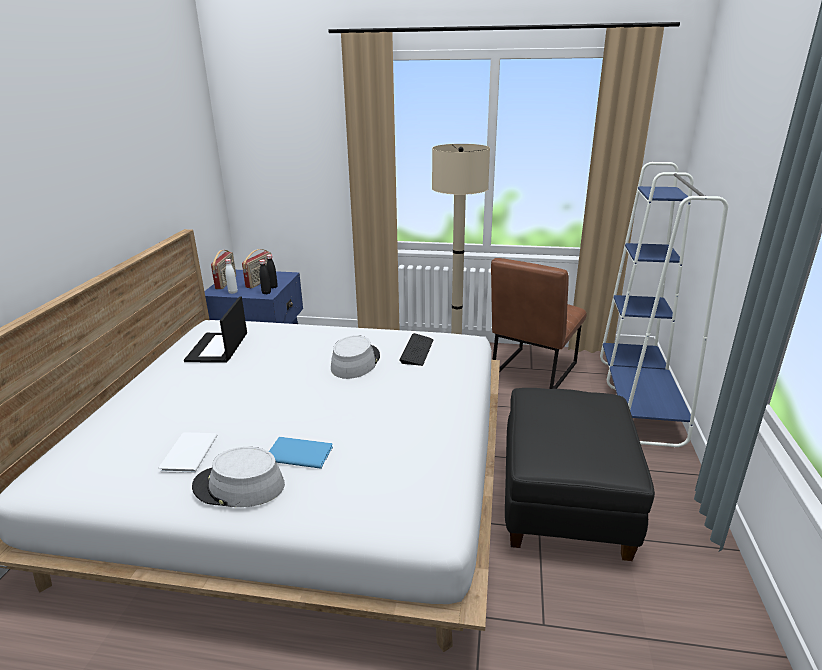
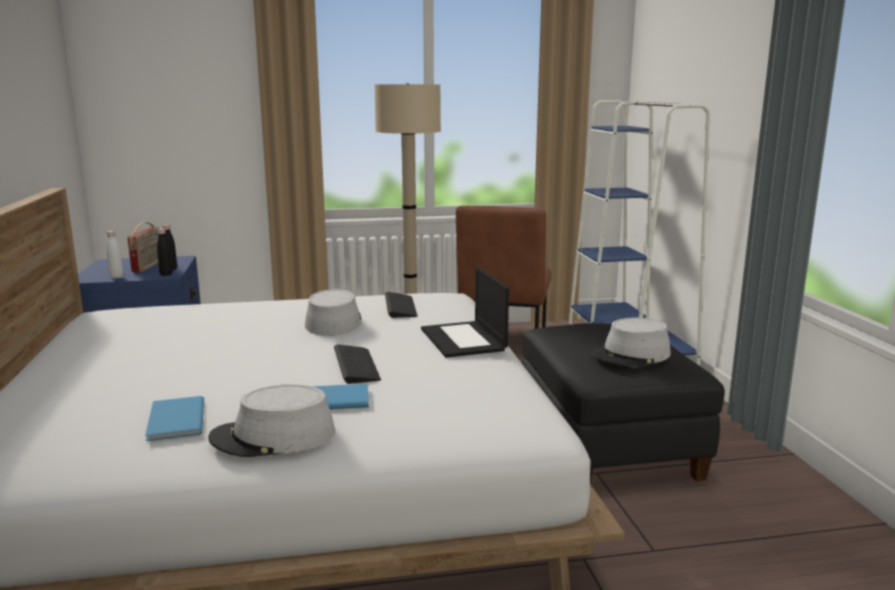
camera: 20 degrees left, 10 degrees down
white book [159,432,218,473] -> blue book [145,396,204,441]
laptop [184,296,247,363] -> laptop moved to [421,267,509,358]
radio [211,250,236,289] -> none
none -> keyboard [334,344,381,384]
none -> grey hat [591,317,671,368]

